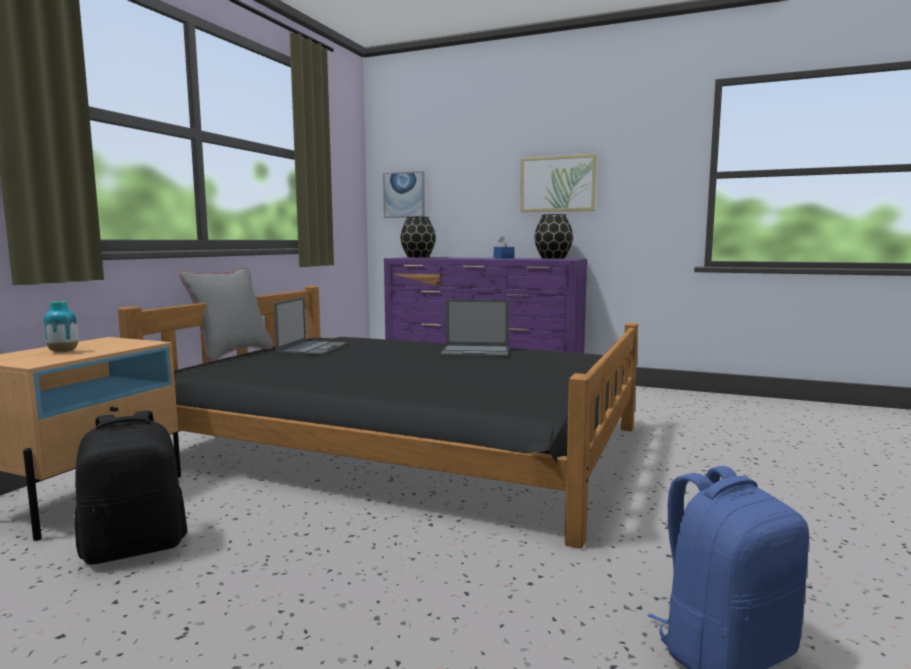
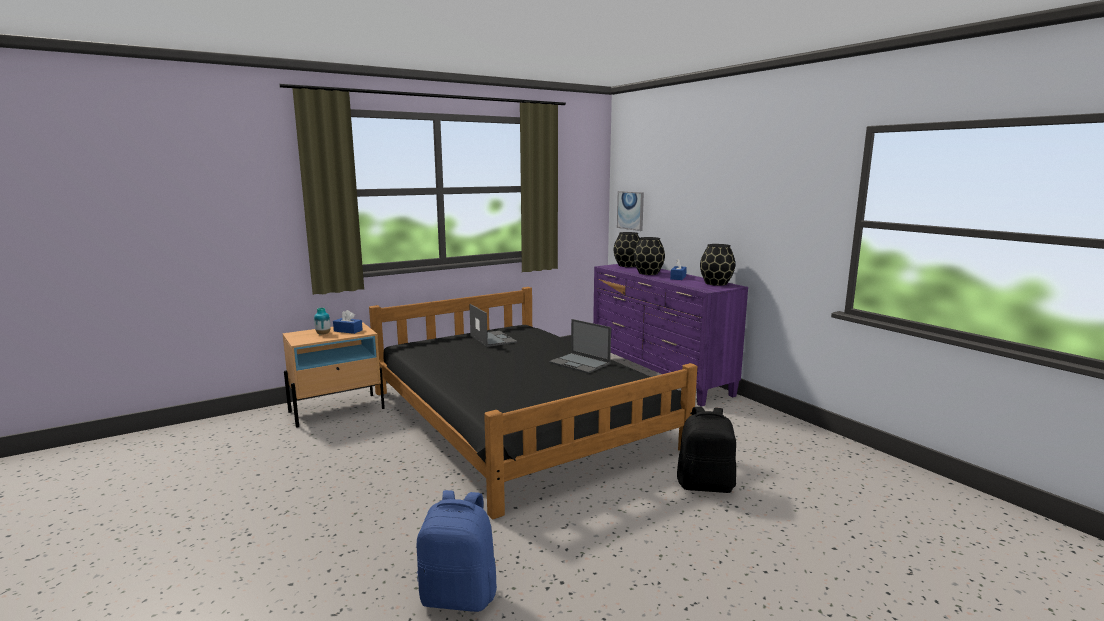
camera: 35 degrees right, 5 degrees up
black backpack [75,411,187,565] -> black backpack moved to [677,407,736,493]
grey pillow [179,268,273,362] -> none
laptop [274,297,347,356] -> laptop turned 75 degrees counterclockwise [469,304,517,347]
picture [520,154,597,212] -> none
none -> blue tissue box [333,310,363,334]
none -> black vase [633,237,665,275]

